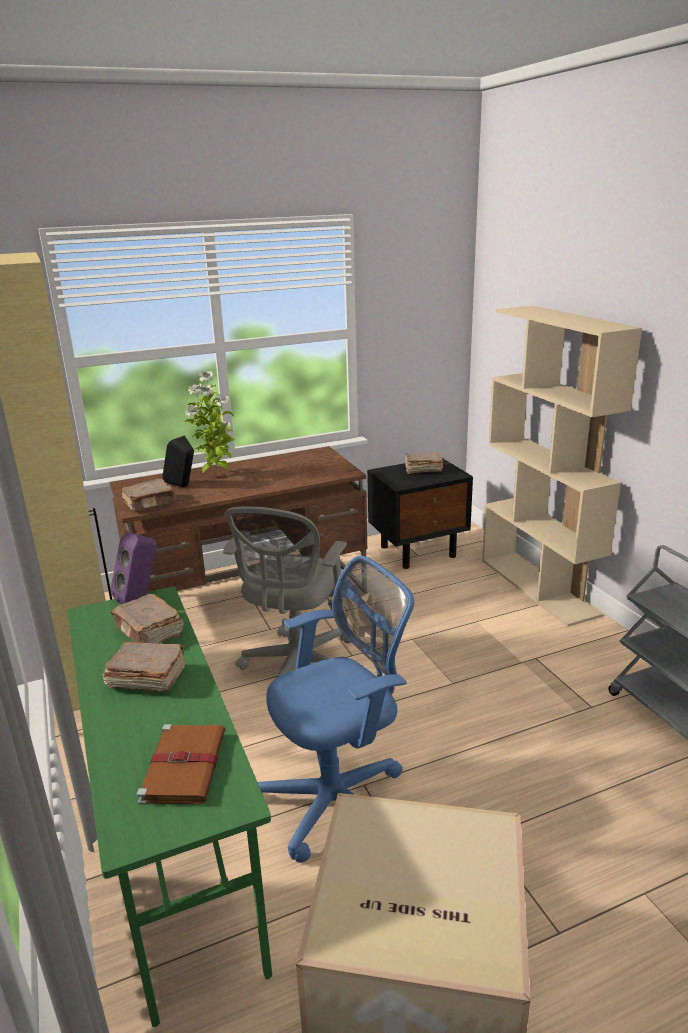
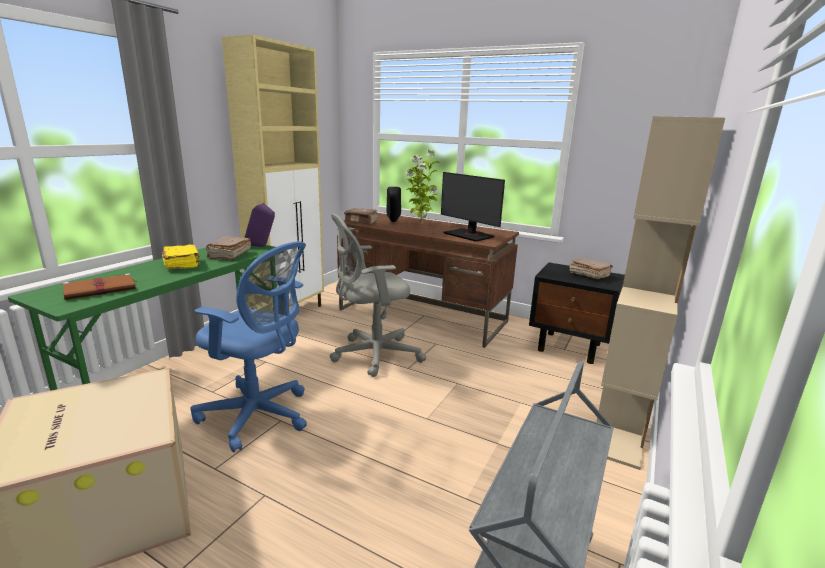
camera: 50 degrees right, 5 degrees down
brown book [103,642,186,692] -> yellow book [162,244,200,270]
none -> monitor [441,172,505,242]

